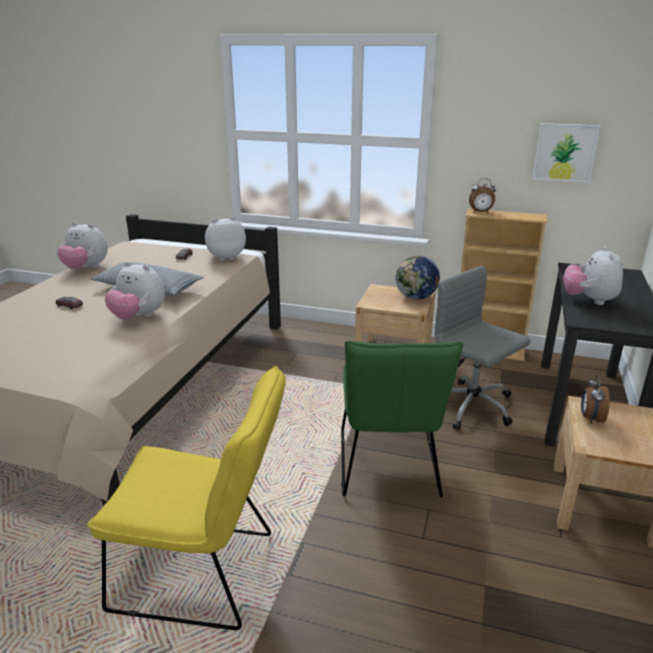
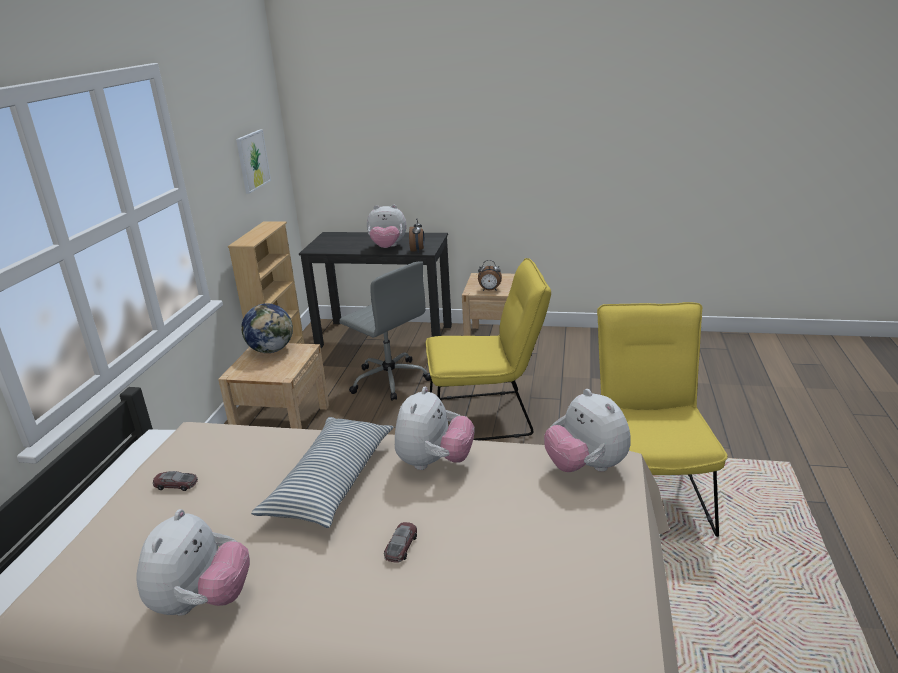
camera: 95 degrees left, 0 degrees up
plush toy [205,216,246,261] -> plush toy moved to [544,389,631,472]
green chair [341,341,464,498] -> yellow chair [425,258,551,441]
grey office chair [435,266,530,430] -> grey office chair turned 90 degrees counterclockwise [339,261,431,401]
alarm clock [469,178,496,213] -> alarm clock moved to [409,218,425,253]

